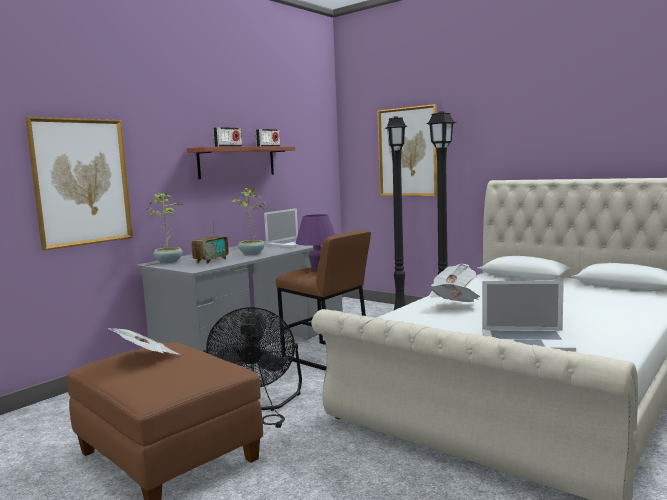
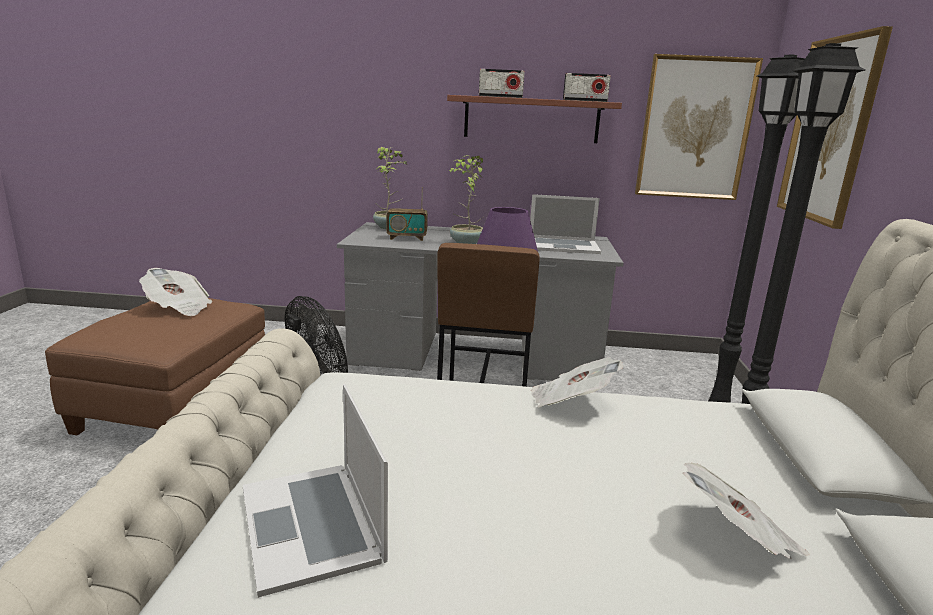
camera: 55 degrees right, 10 degrees up
picture [25,117,133,251] -> picture moved to [635,54,763,200]
newspaper [429,284,480,302] -> newspaper moved to [682,463,810,559]

